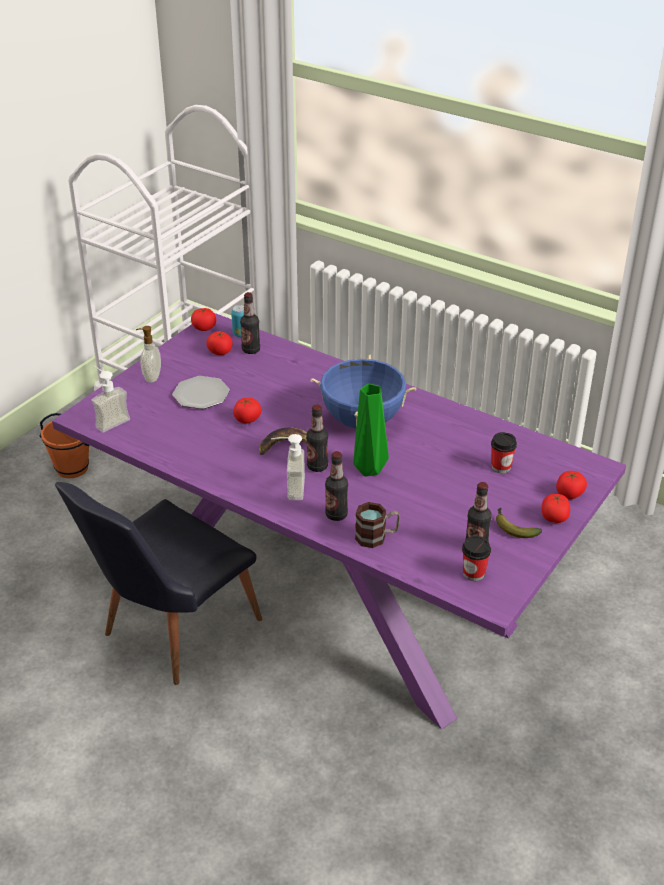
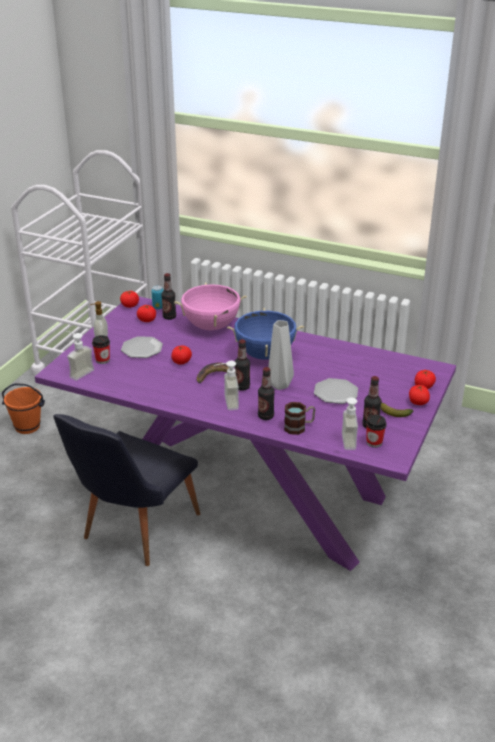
camera: 10 degrees left, 5 degrees down
green vase [353,384,389,477] -> grey vase [268,320,294,390]
cup [491,432,517,473] -> cup moved to [92,335,110,364]
none -> pink cooking pot [174,282,247,330]
none -> plate [314,378,358,404]
none -> soap dispenser [333,398,358,450]

